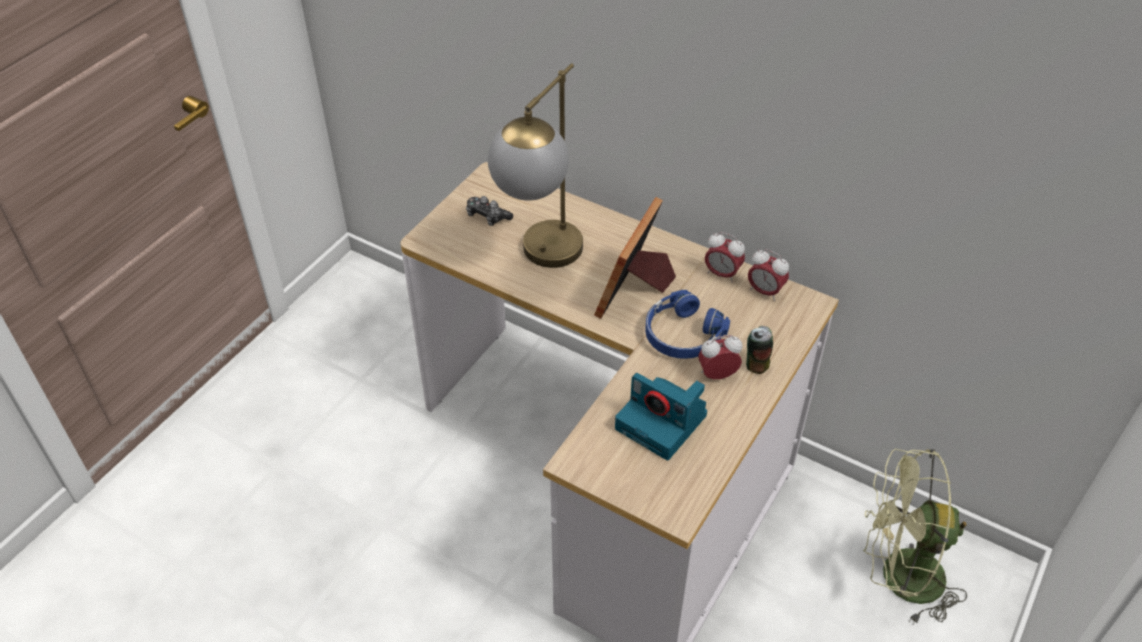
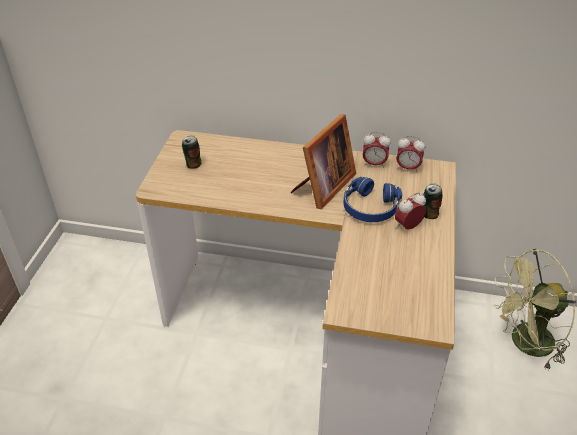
camera: 20 degrees left, 5 degrees down
game controller [466,196,513,226] -> can [182,135,201,169]
table lamp [488,64,583,268] -> none
picture frame [594,197,676,319] -> picture frame turned 150 degrees counterclockwise [291,114,356,209]
camera [615,373,707,460] -> none

